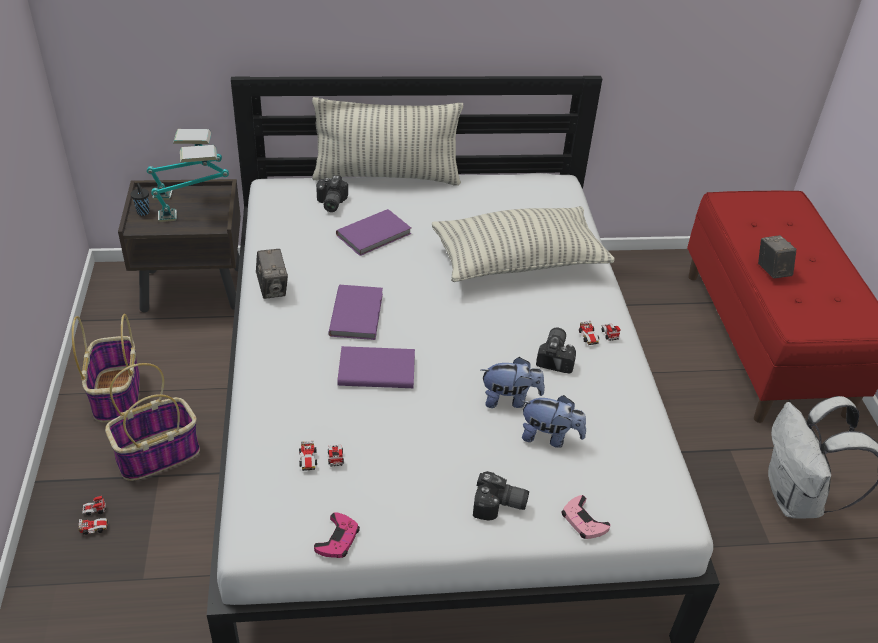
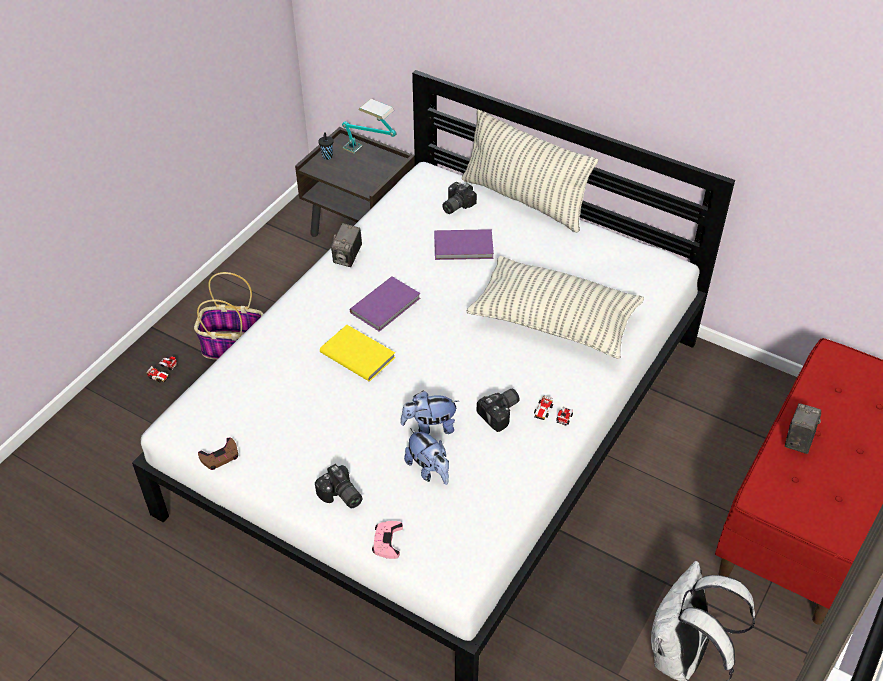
camera: 40 degrees right, 5 degrees up
basket [72,314,140,422] -> none
table lamp [151,145,229,222] -> none
toy car [299,441,344,471] -> none
pink game controller [314,513,360,558] -> brown game controller [198,437,238,470]
purple book [337,346,415,388] -> yellow book [320,325,396,382]
plush toy [481,357,545,408] -> plush toy turned 135 degrees clockwise [401,391,459,434]

